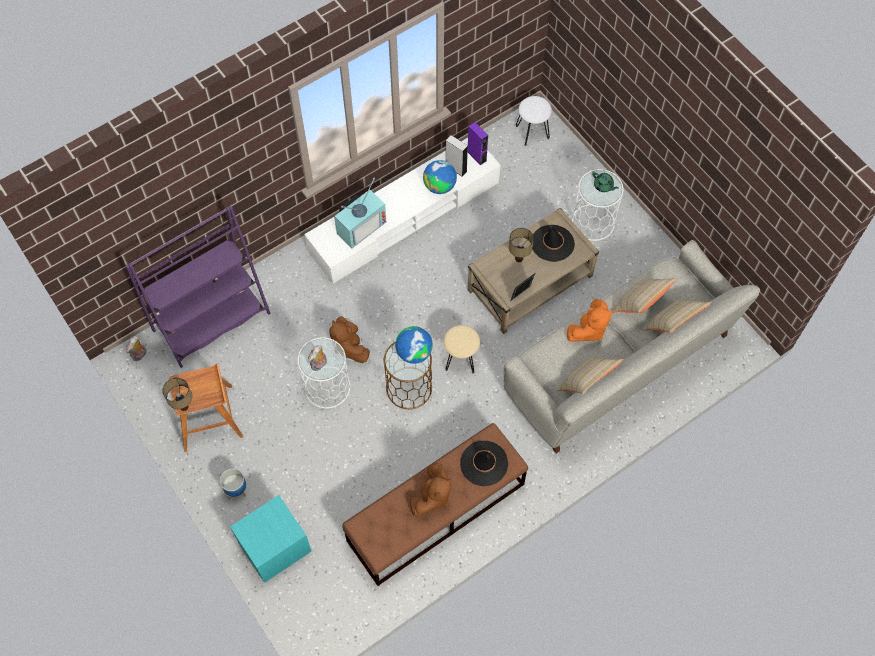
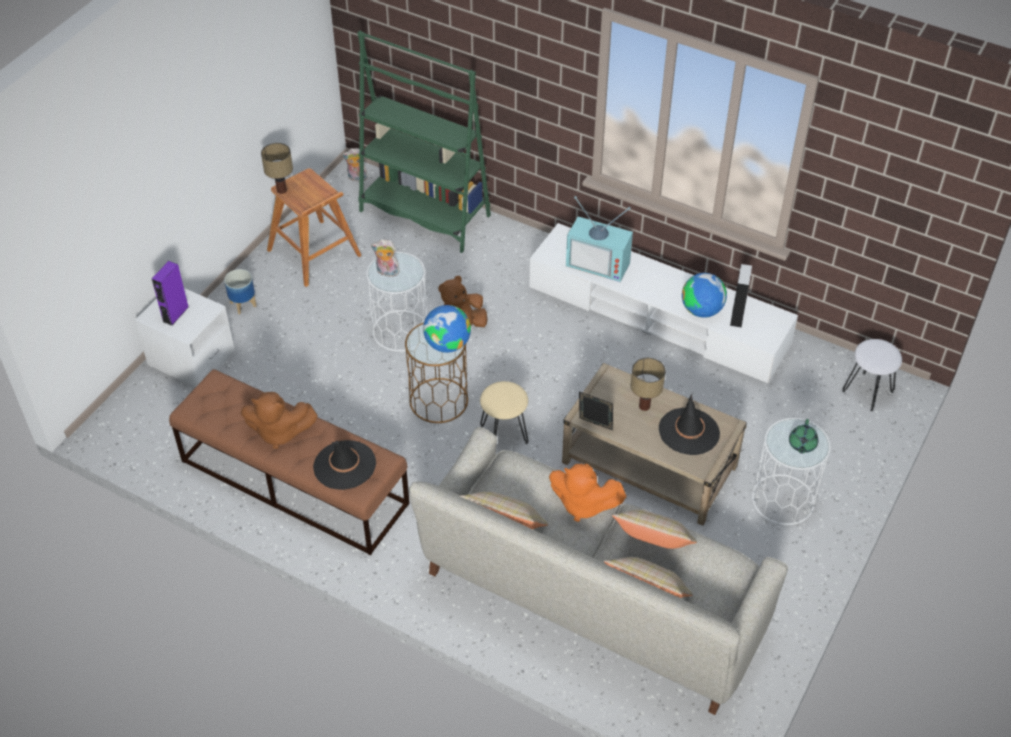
camera: 65 degrees right, 15 degrees down
purple bookcase [125,206,271,368] -> green bookcase [357,30,491,253]
turquoise nightstand [230,495,311,583] -> white nightstand [135,288,235,387]
purple speaker [468,122,488,166] -> purple speaker moved to [152,261,189,326]

